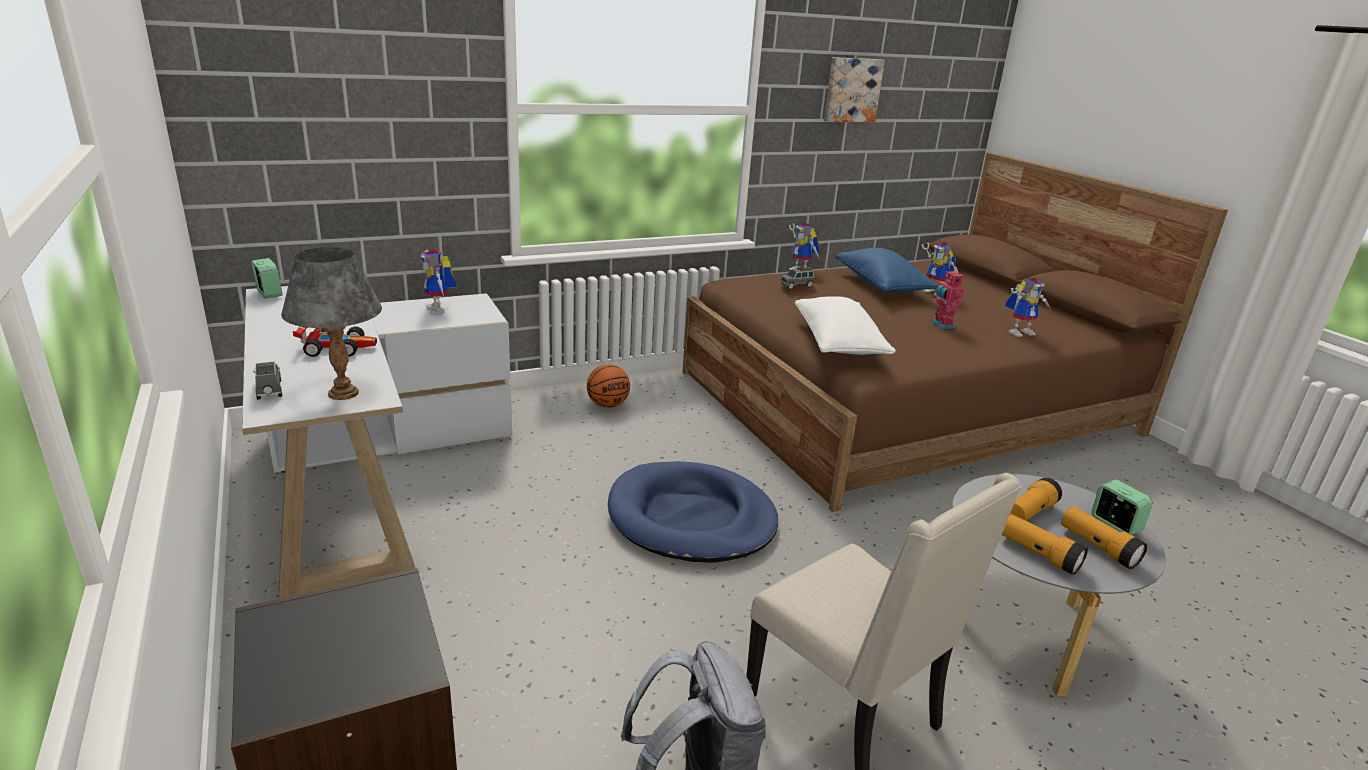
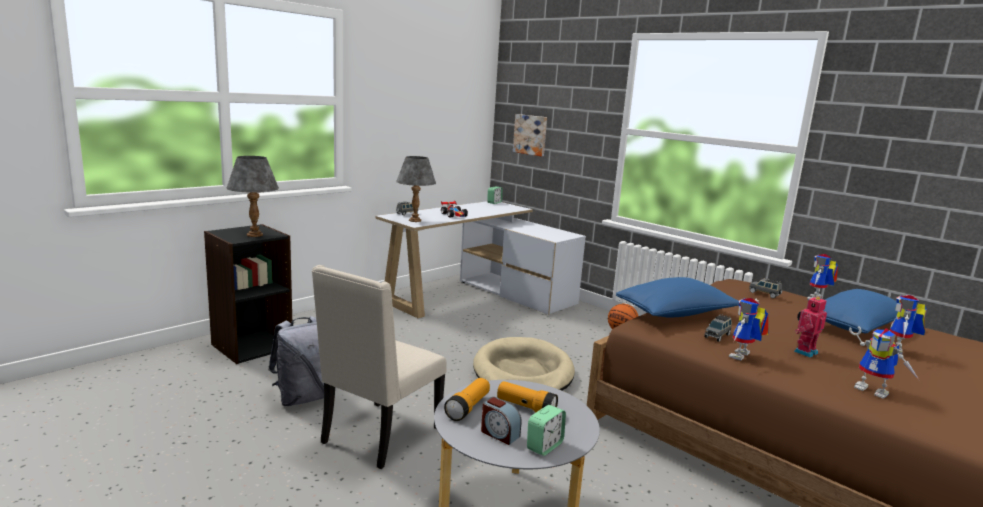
camera: 70 degrees right, 10 degrees down
toy robot [420,250,457,315] -> toy robot moved to [729,298,769,360]
blue dog bed [608,461,778,563] -> beige dog bed [473,337,575,390]
white pillow [795,297,896,355] -> blue pillow [616,277,739,317]
picture [824,57,885,122] -> picture moved to [513,114,547,156]
flashlight [1061,507,1147,569] -> alarm clock [481,397,522,445]
none -> grey table lamp [226,156,279,237]
none -> grey toy car [704,314,732,342]

